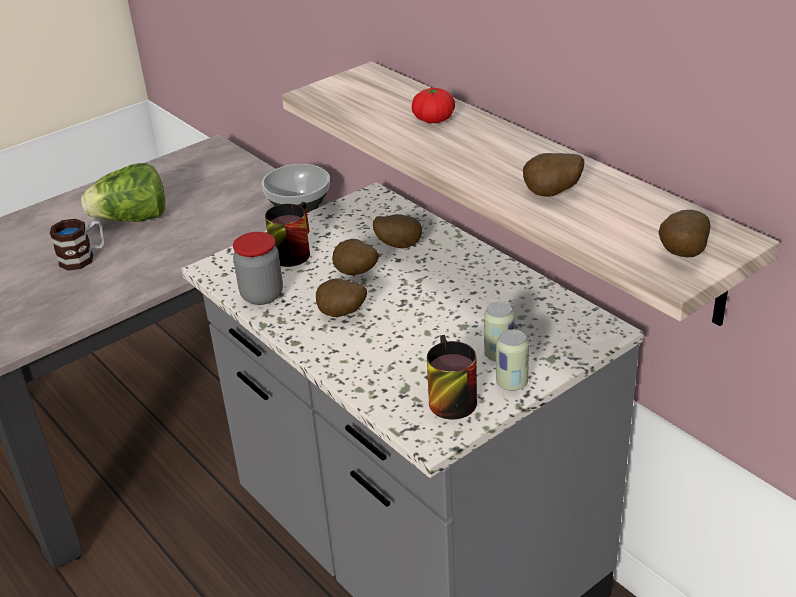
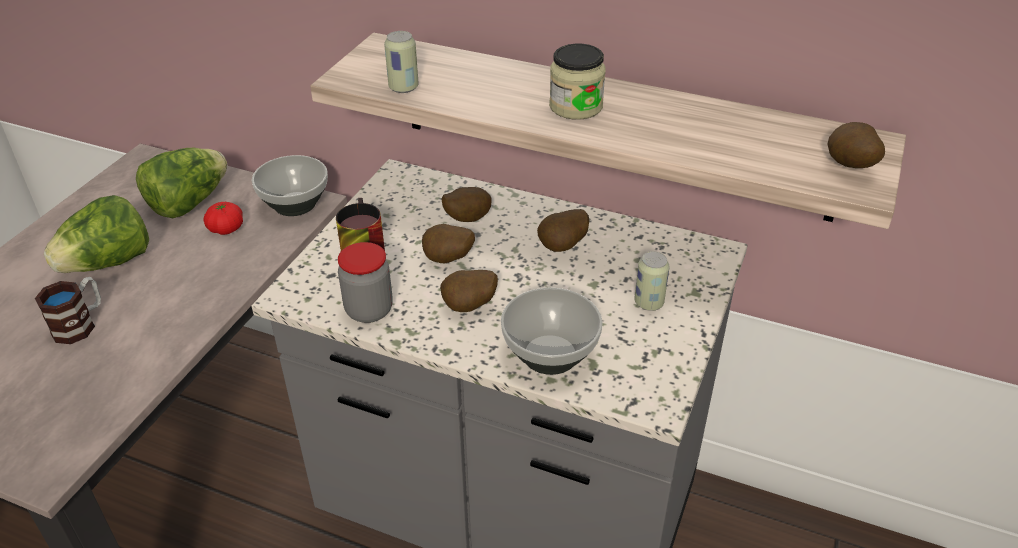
camera: 30 degrees left, 5 degrees up
tomato [412,88,455,123] -> tomato moved to [204,202,243,235]
mug [427,335,477,419] -> none
can [496,329,529,391] -> can moved to [384,31,419,93]
potato [523,153,584,197] -> potato moved to [537,209,589,252]
none -> lettuce [136,148,227,218]
none -> bowl [501,287,603,375]
none -> jar [549,44,606,120]

